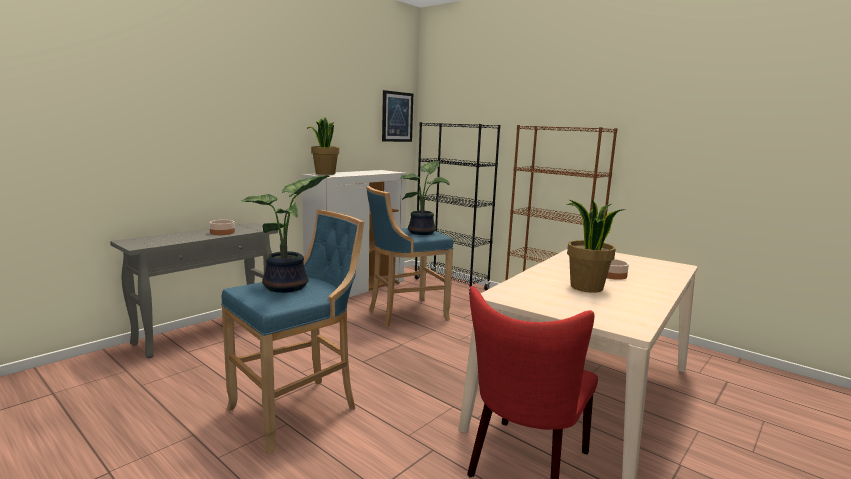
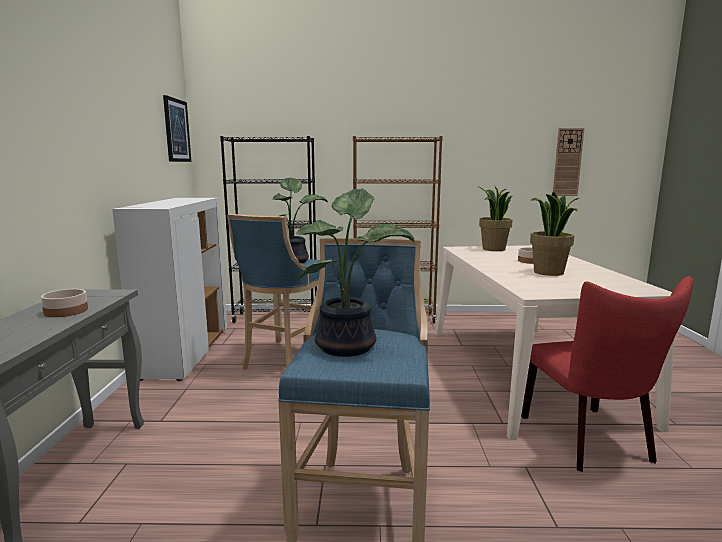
camera: 40 degrees left, 0 degrees up
potted plant [307,118,339,175] -> potted plant moved to [478,185,513,251]
none -> wall clock [553,128,584,196]

